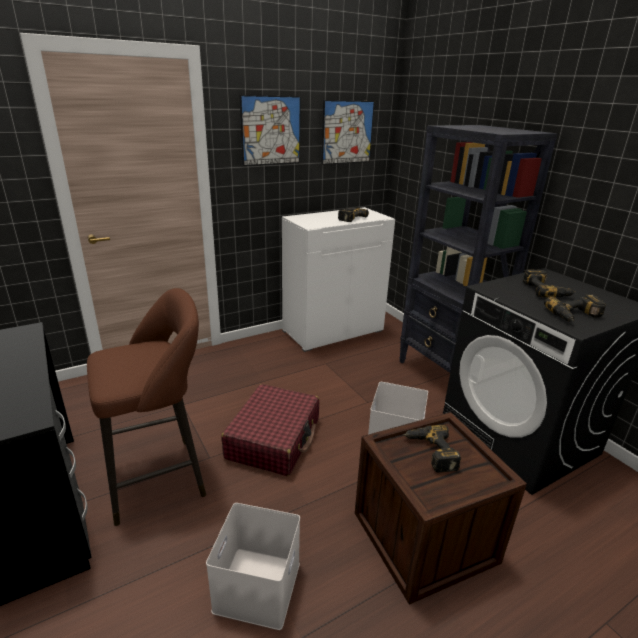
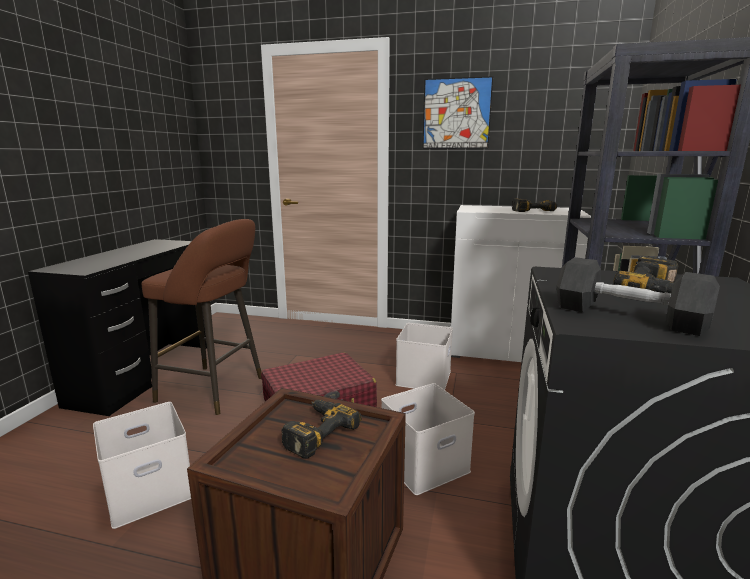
camera: 45 degrees right, 10 degrees down
picture [321,100,374,165] -> none
power drill [544,294,606,322] -> grey dumbbell [557,257,720,336]
none -> white storage box [396,323,453,390]

